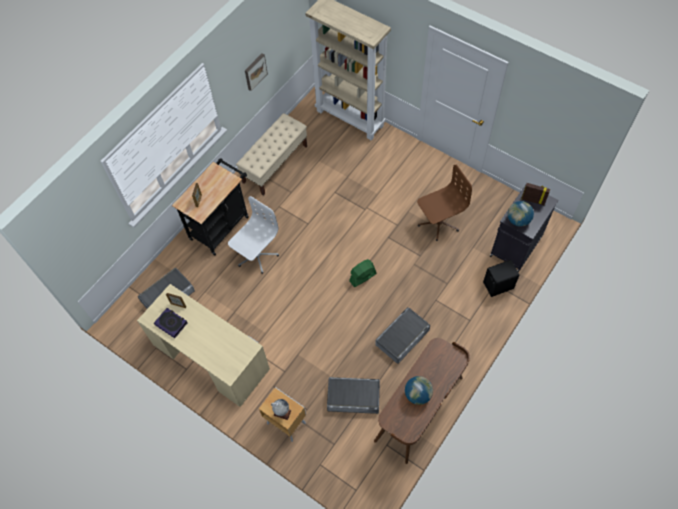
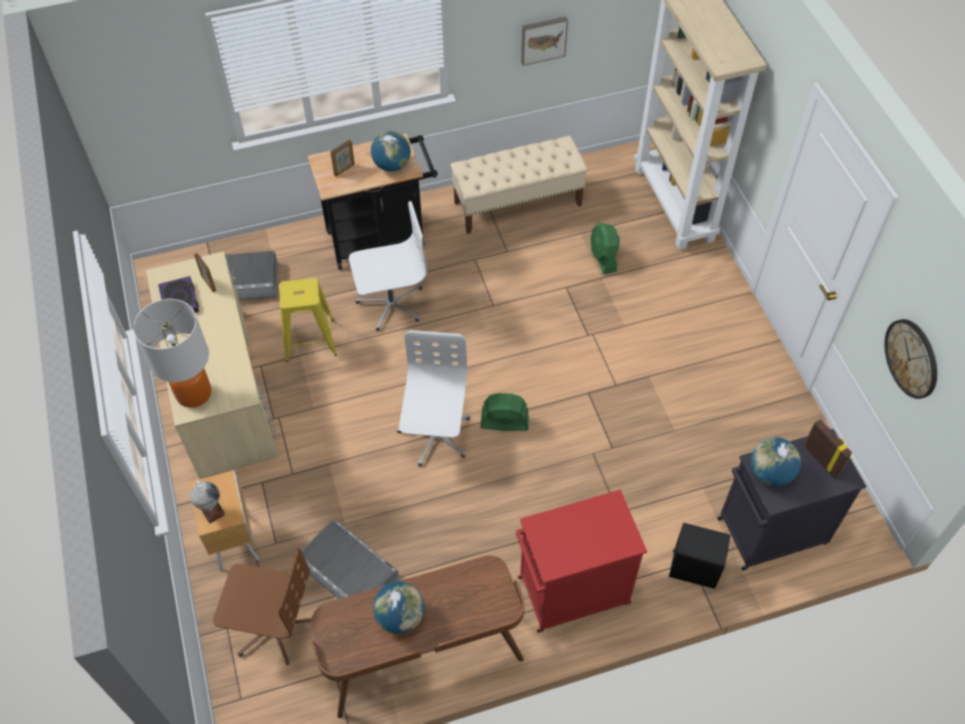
camera: 35 degrees right, 5 degrees down
grey storage box [375,307,430,364] -> none
brown office chair [417,165,472,241] -> brown office chair moved to [213,548,312,665]
none -> table lamp [133,299,211,408]
none -> yellow stool [279,278,337,362]
none -> globe [371,131,411,172]
none -> white office chair [397,330,470,466]
none -> red cabinet [516,490,647,633]
none -> green fan [591,223,620,274]
none -> wall clock [885,319,937,399]

